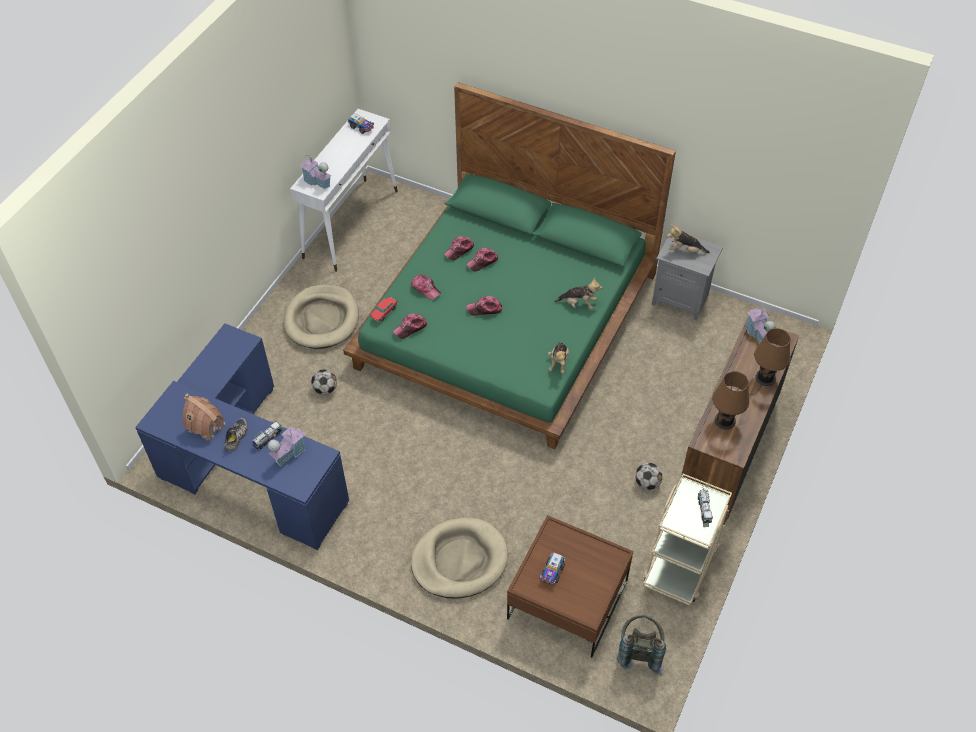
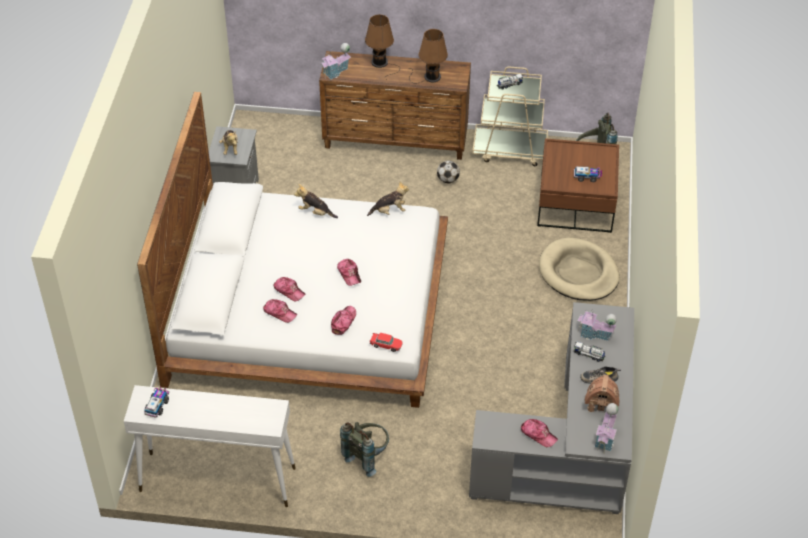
camera: 110 degrees left, 5 degrees down
blue desk [135,323,349,550] -> grey desk [469,302,634,514]
beige dog bed [284,284,359,349] -> grey backpack [340,422,389,477]
toy house [300,155,332,189] -> toy house moved to [594,403,618,454]
football [311,369,337,395] -> none
green bed [343,82,676,449] -> white bed [137,92,448,408]
cap [393,314,427,339] -> cap moved to [521,419,558,447]
plush toy [555,278,602,309] -> plush toy turned 60 degrees counterclockwise [294,184,338,218]

